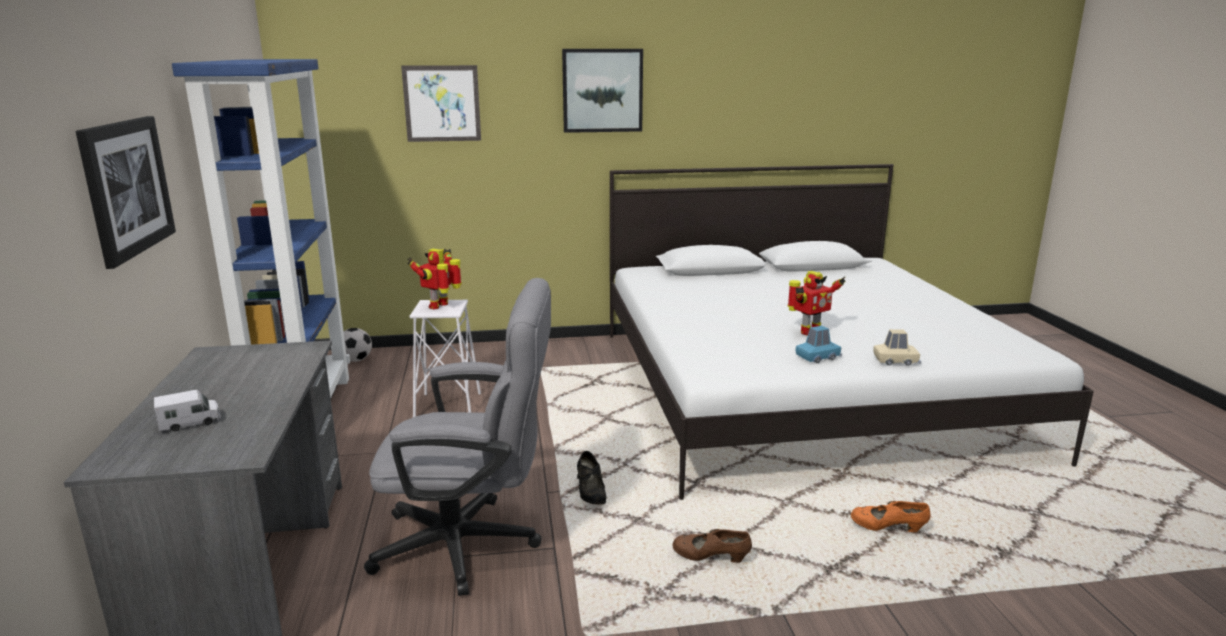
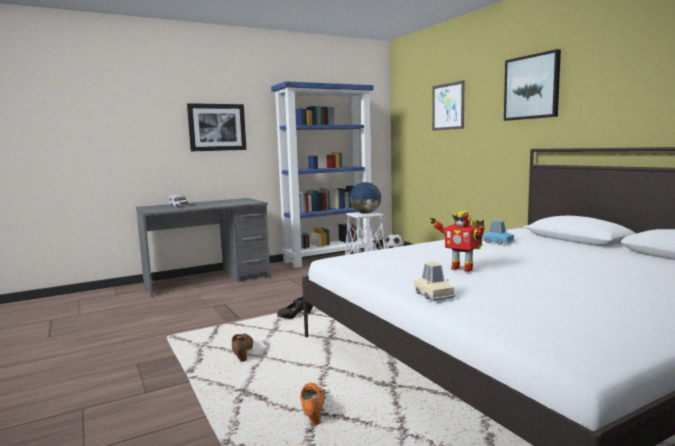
camera: 70 degrees right, 10 degrees down
grey office chair [364,278,551,596] -> none
toy robot [407,249,462,309] -> globe [349,182,382,214]
blue toy car [795,326,842,363] -> blue toy car moved to [482,221,515,245]

